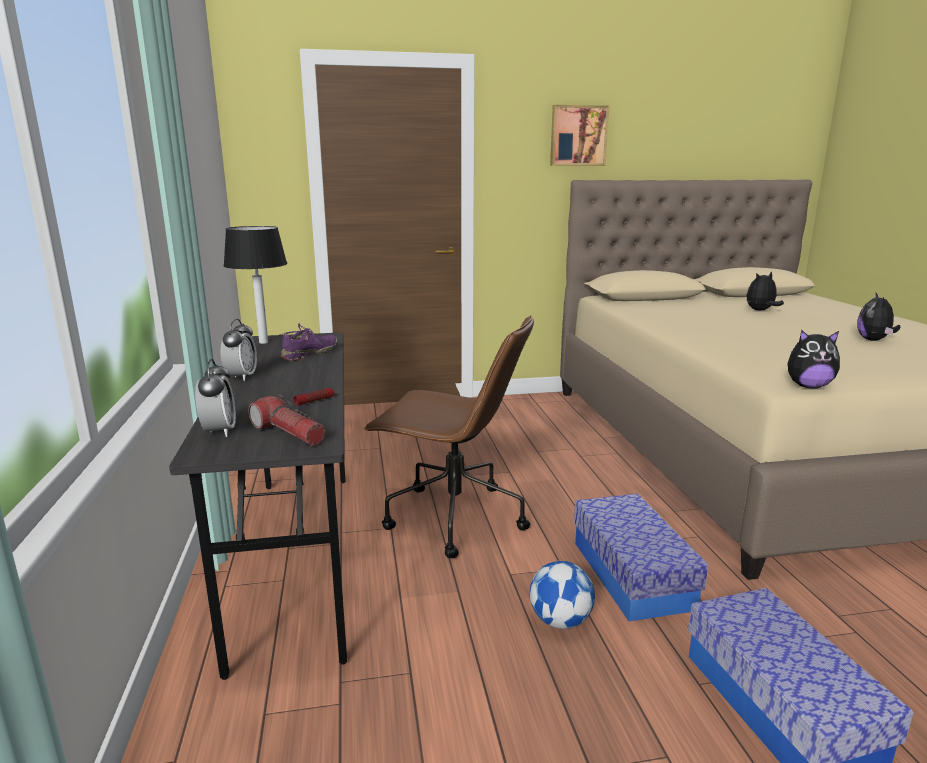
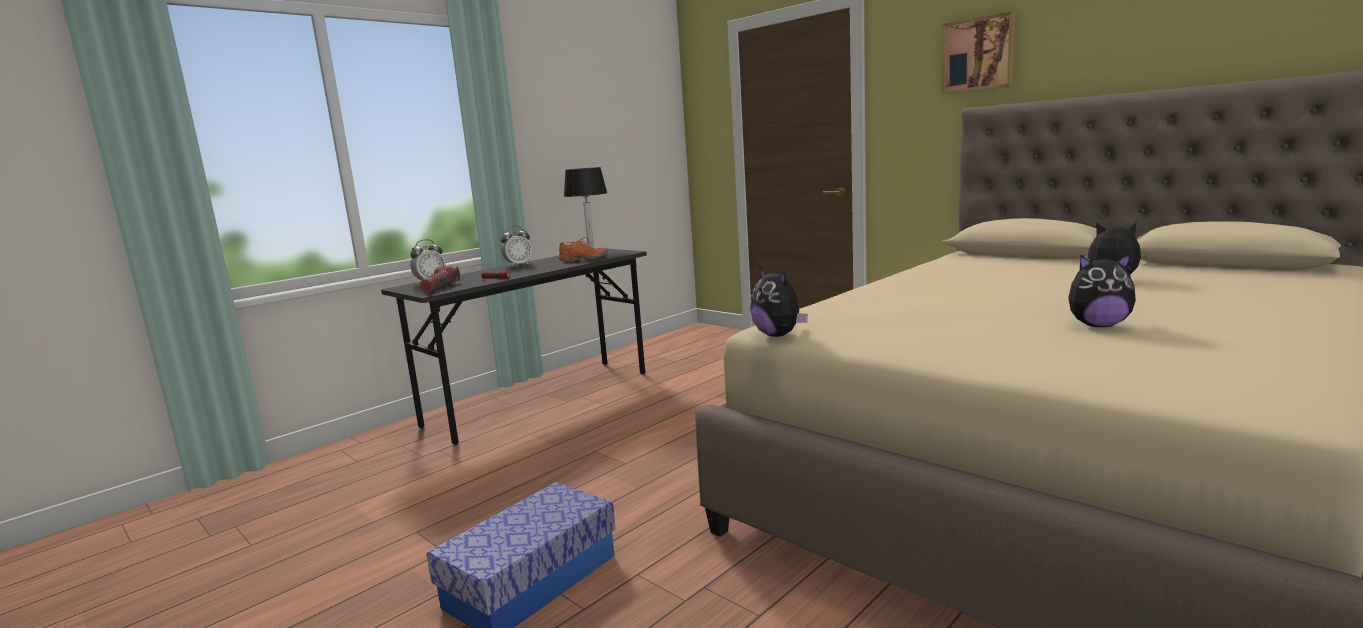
camera: 55 degrees right, 5 degrees down
purple shoe [279,324,338,361] -> orange shoe [559,237,608,261]
brown office chair [363,315,534,558] -> none
football [529,561,595,629] -> none
storage box [574,494,708,622] -> none
plush toy [857,293,900,341] -> plush toy turned 150 degrees counterclockwise [1068,253,1136,327]

